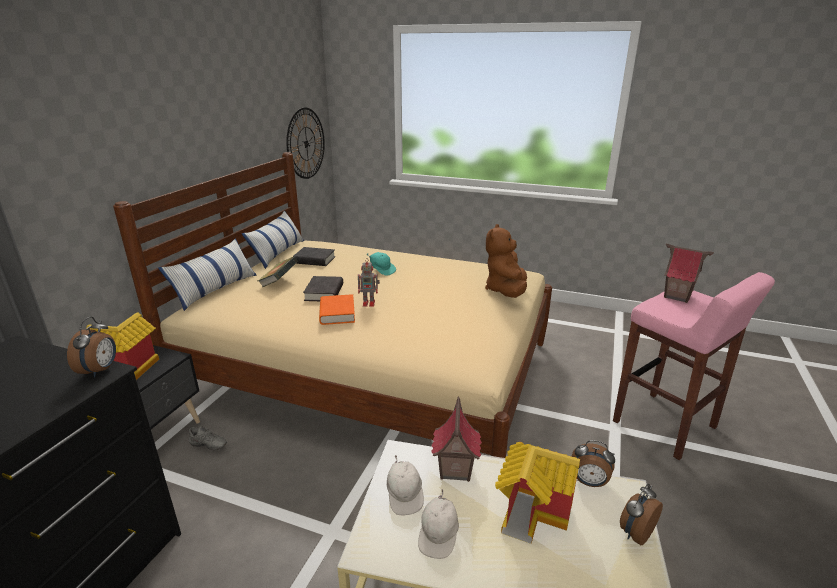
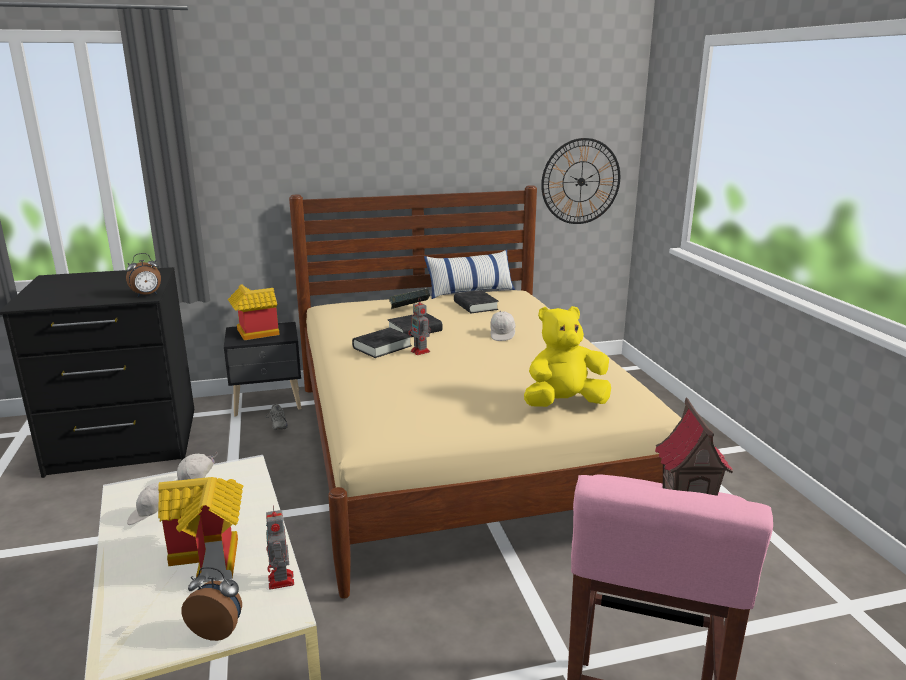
camera: 55 degrees right, 5 degrees down
pillow [158,238,257,311] -> none
orange book [319,294,355,325] -> black book [352,327,412,358]
turquoise cap [367,252,396,276] -> white cap [490,310,516,341]
toy house [431,396,482,482] -> none
brown plush toy [485,224,527,298] -> yellow plush toy [524,306,611,407]
alarm clock [572,440,615,487] -> toy robot [266,505,294,590]

